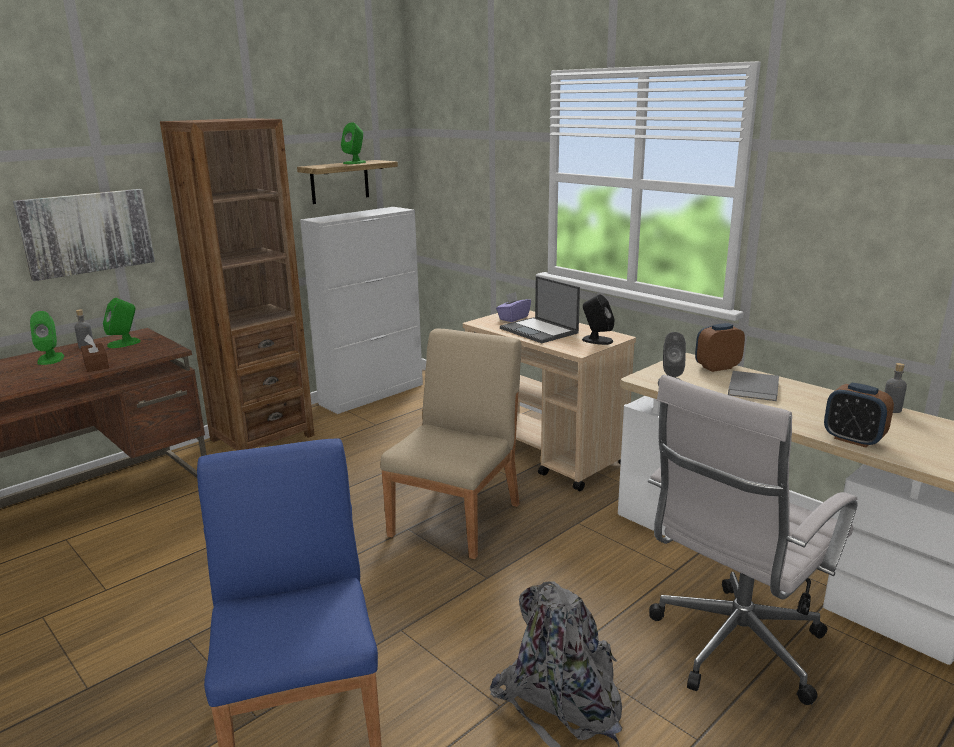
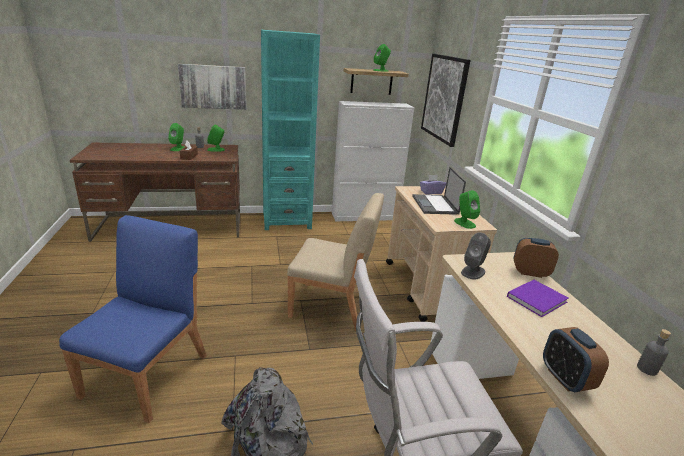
camera: 30 degrees right, 5 degrees up
brown bookcase [160,118,315,450] -> turquoise bookcase [261,30,320,230]
beige chair [380,328,522,559] -> beige chair turned 45 degrees clockwise [287,193,384,331]
black speaker [582,294,614,345] -> green speaker [454,190,480,229]
grey book [728,371,779,401] -> purple book [507,280,568,317]
none -> picture [421,54,471,147]

